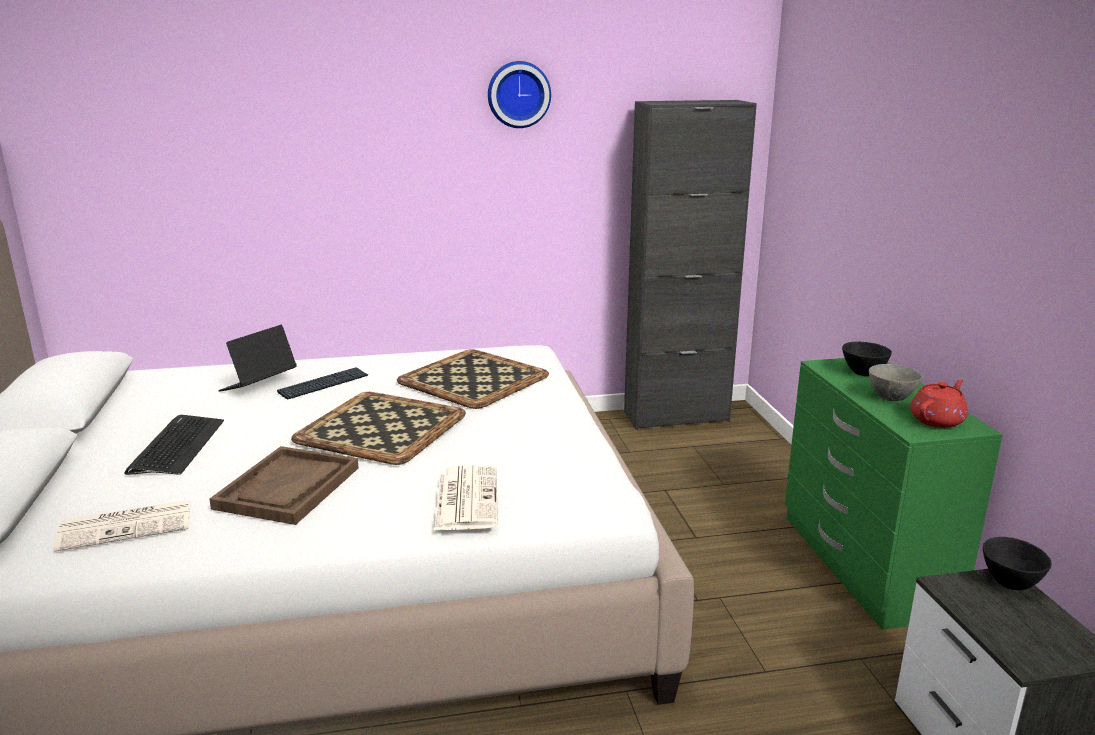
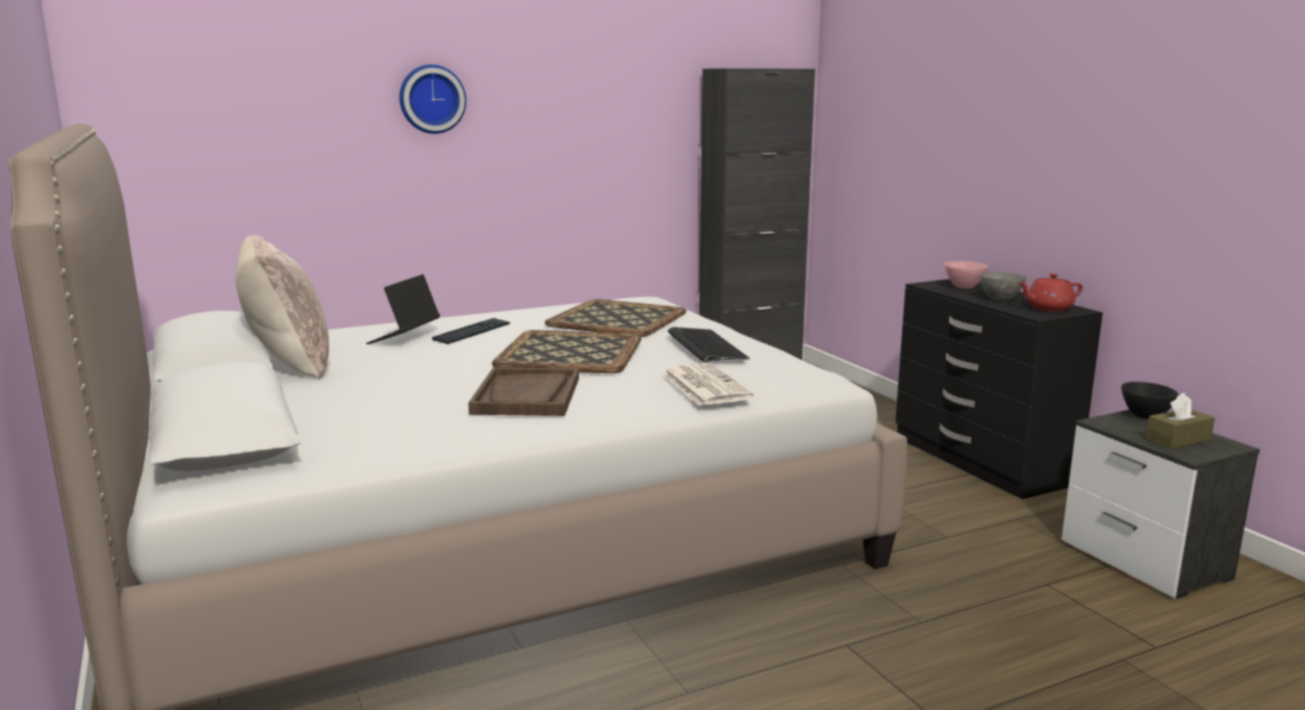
camera: 15 degrees left, 5 degrees down
newspaper [53,500,190,551] -> none
keyboard [124,415,224,475] -> keyboard moved to [668,327,750,362]
wall clock [488,61,551,128] -> wall clock moved to [399,65,466,134]
green dresser [785,358,1003,630] -> black dresser [895,279,1103,499]
black bowl [842,342,892,376] -> pink bowl [945,261,988,289]
red teapot [910,380,968,428] -> red teapot turned 135 degrees counterclockwise [1019,273,1083,311]
none -> beige pillow [235,235,329,380]
none -> brown tissue box [1146,393,1215,449]

